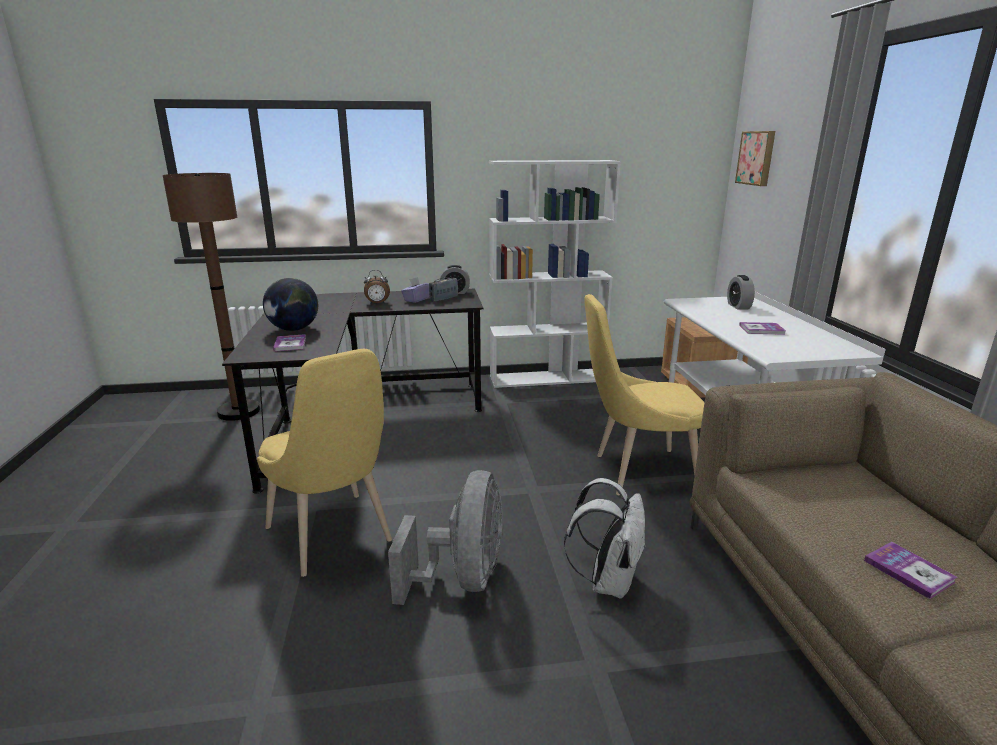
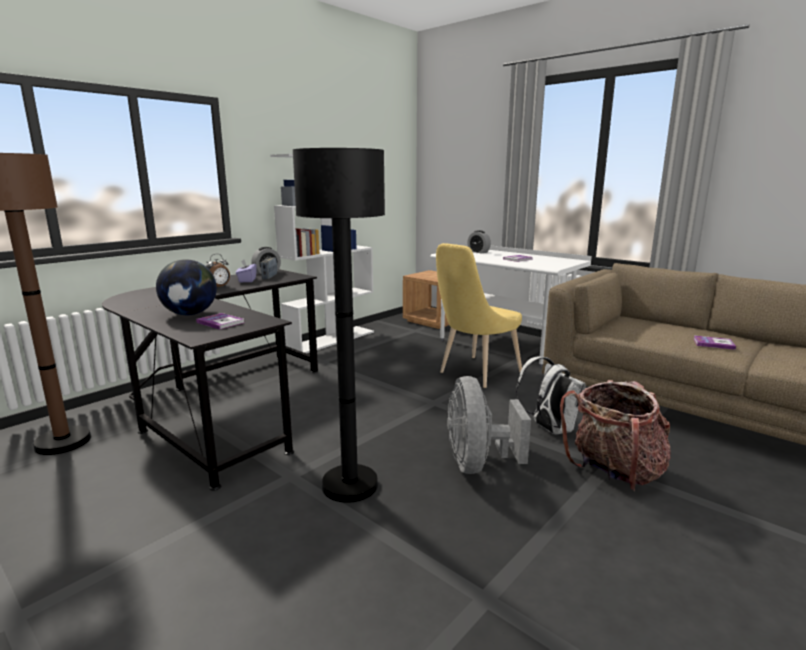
camera: 40 degrees left, 5 degrees down
yellow chair [257,349,392,577] -> black floor lamp [293,148,385,503]
grey fan [388,470,503,605] -> grey fan turned 150 degrees counterclockwise [447,376,531,474]
picture [735,131,775,186] -> none
none -> backpack [560,380,670,491]

